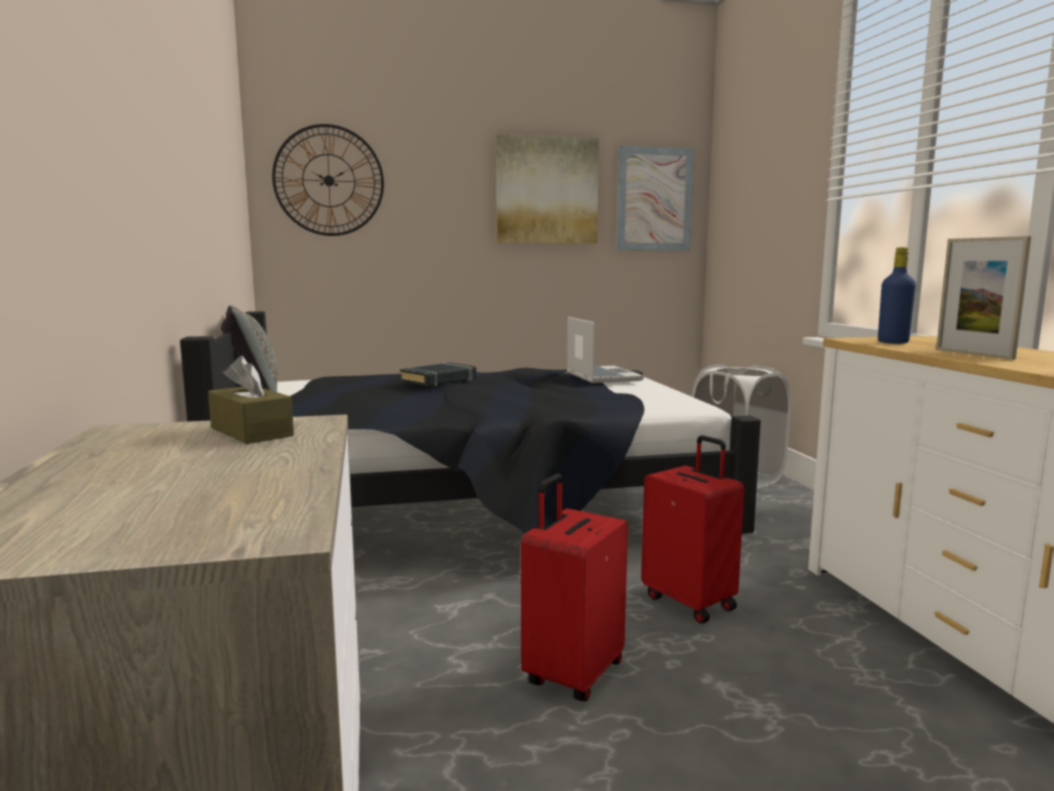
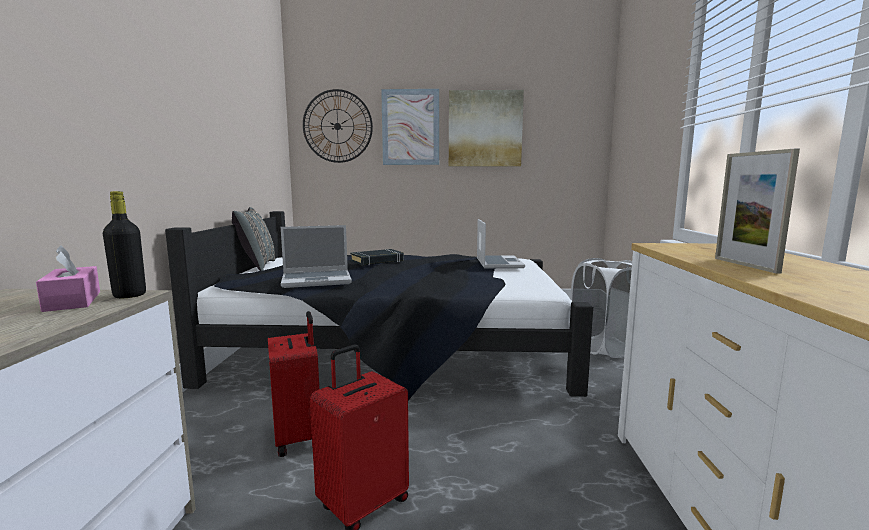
camera: 15 degrees right, 0 degrees up
brown tissue box [208,356,294,444] -> pink tissue box [36,245,100,312]
picture [616,146,694,251] -> picture moved to [381,89,439,165]
red suitcase [641,435,744,624] -> red suitcase moved to [268,311,319,457]
blue bottle [878,247,916,344] -> none
none -> black bottle [103,191,146,298]
none -> laptop [281,225,352,288]

